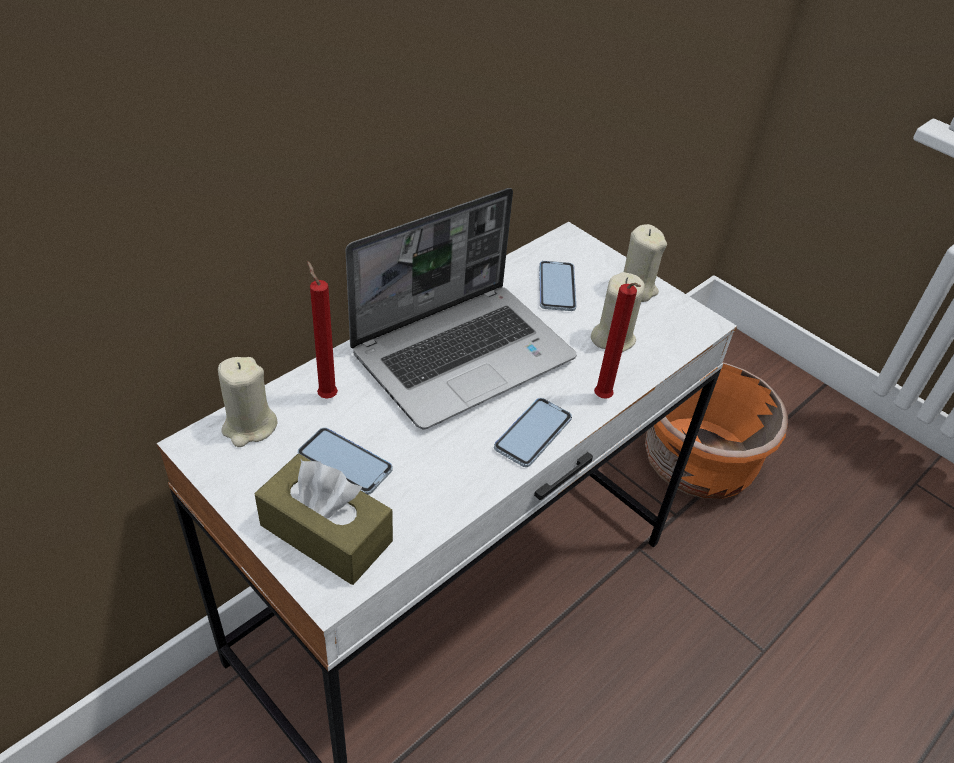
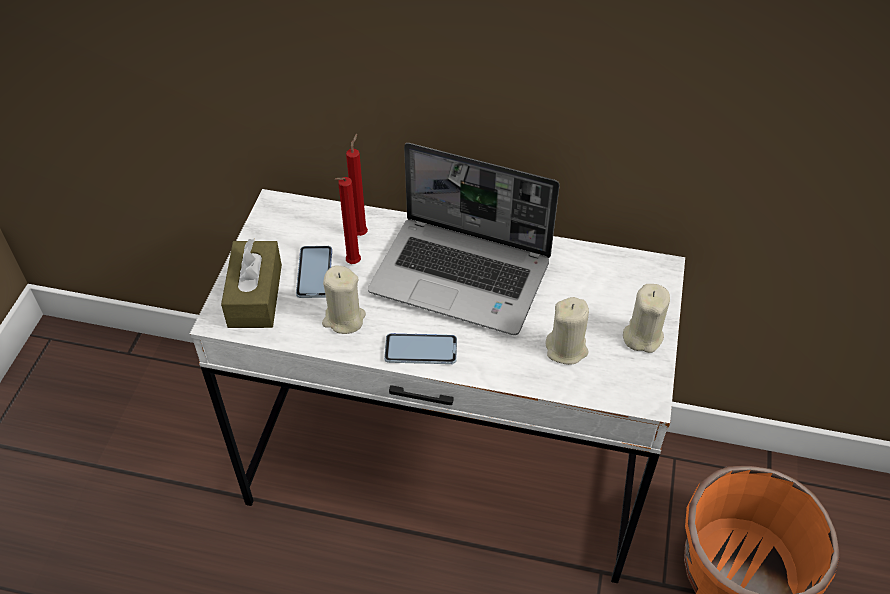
camera: 60 degrees right, 5 degrees up
beige candle [218,357,278,447] -> beige candle moved to [322,266,366,334]
phone [539,261,576,311] -> none
red candle [594,283,641,398] -> red candle moved to [335,177,361,264]

